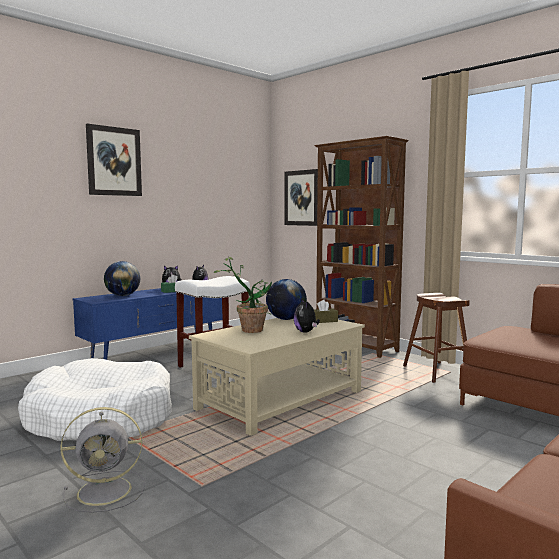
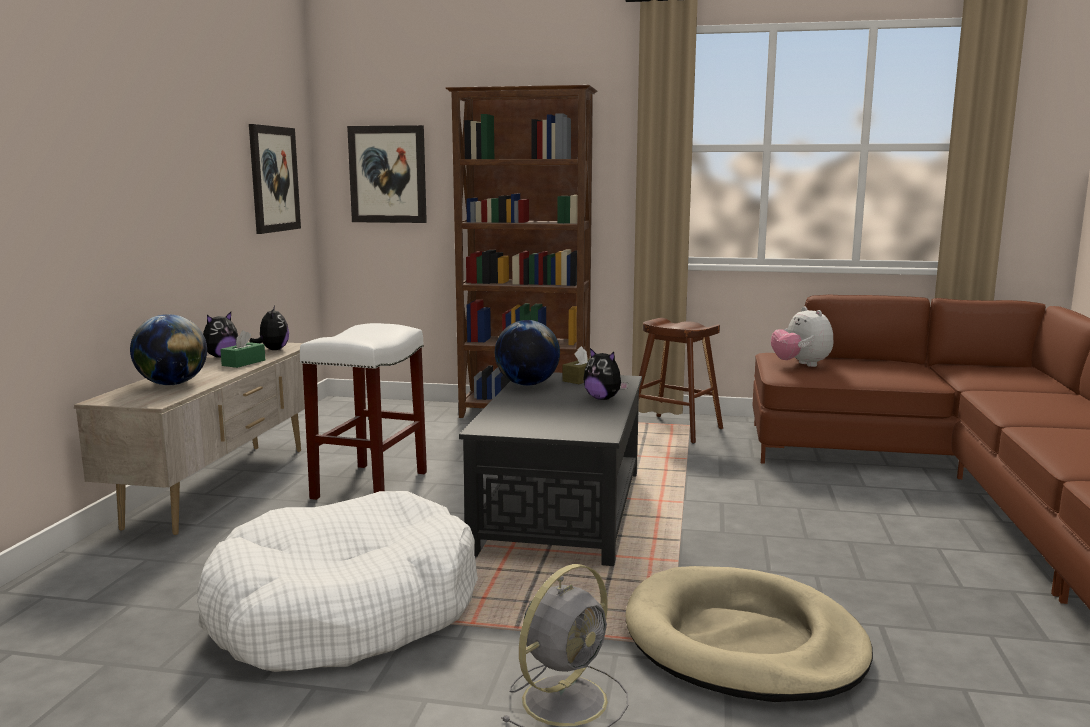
camera: 35 degrees left, 5 degrees up
blue tv stand [73,288,223,360] -> beige tv stand [74,341,305,535]
picture [86,124,142,196] -> picture moved to [249,124,301,234]
beige coffee table [189,318,365,436] -> black coffee table [459,372,642,566]
potted plant [214,257,272,333] -> none
none -> beige dog bed [626,566,873,702]
none -> plush toy [771,307,833,367]

